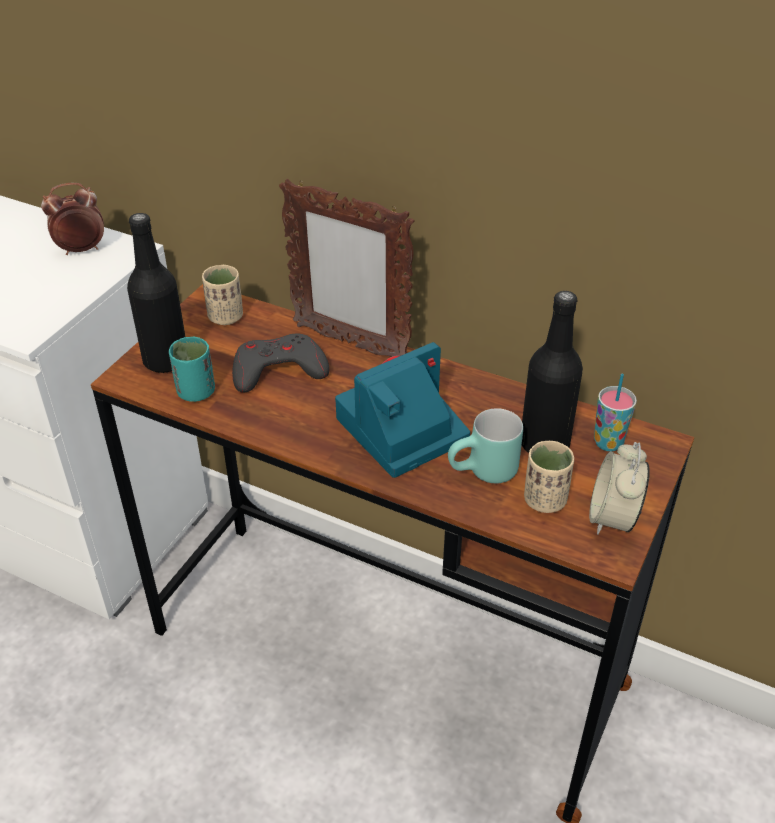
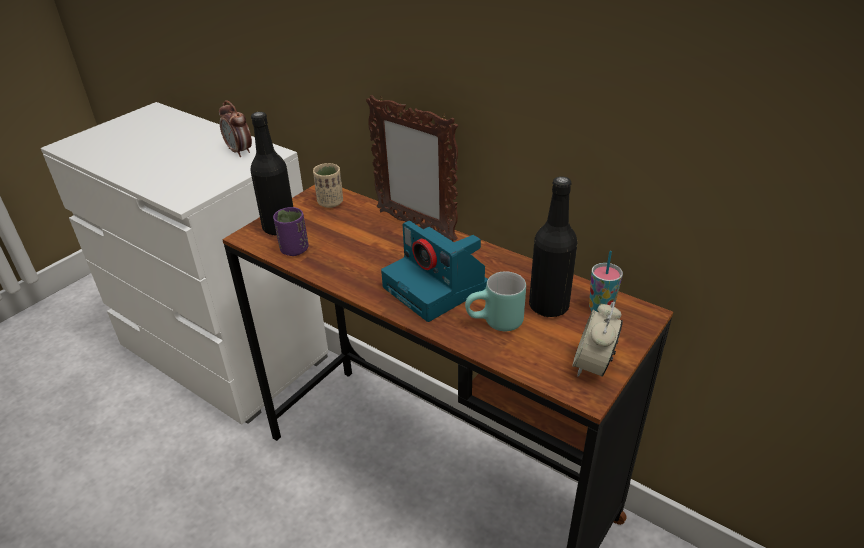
camera: 10 degrees right, 5 degrees down
alarm clock [41,183,104,255] -> alarm clock turned 120 degrees counterclockwise [219,100,252,157]
turquoise cup [169,337,215,402] -> purple cup [273,207,309,256]
grey game controller [232,333,329,393] -> none
camera [335,342,470,478] -> camera turned 105 degrees counterclockwise [381,221,488,322]
beige cup [524,441,574,513] -> none

